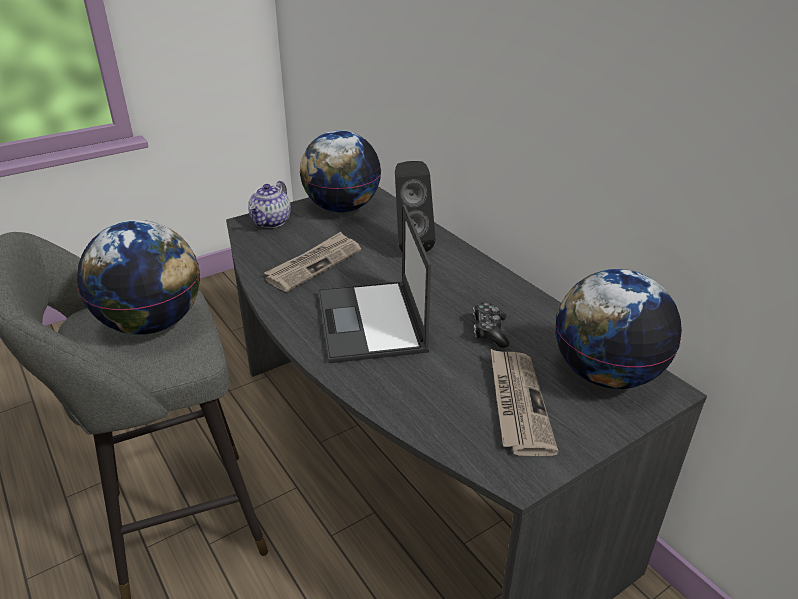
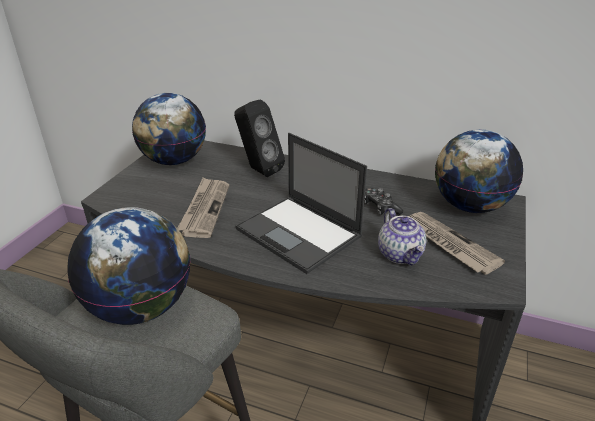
camera: 35 degrees left, 0 degrees up
teapot [248,181,291,228] -> teapot moved to [378,208,426,265]

